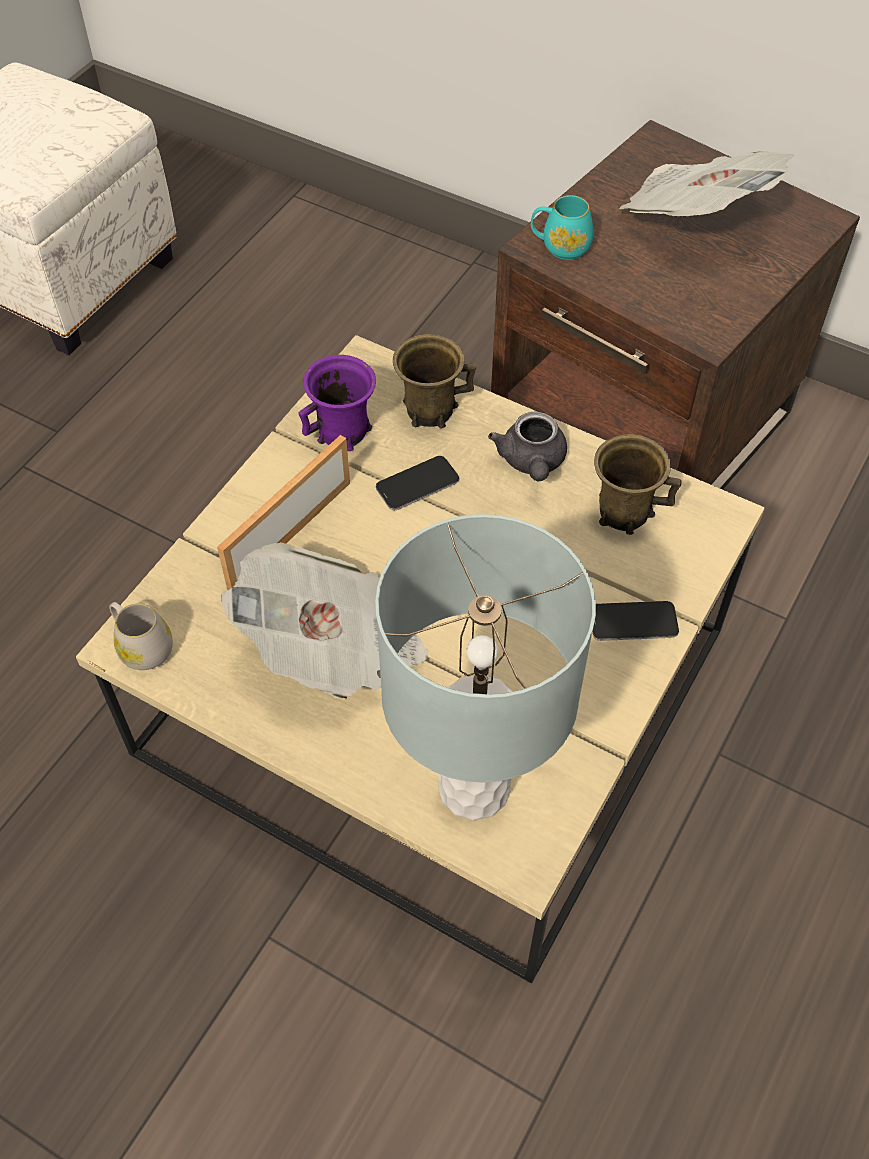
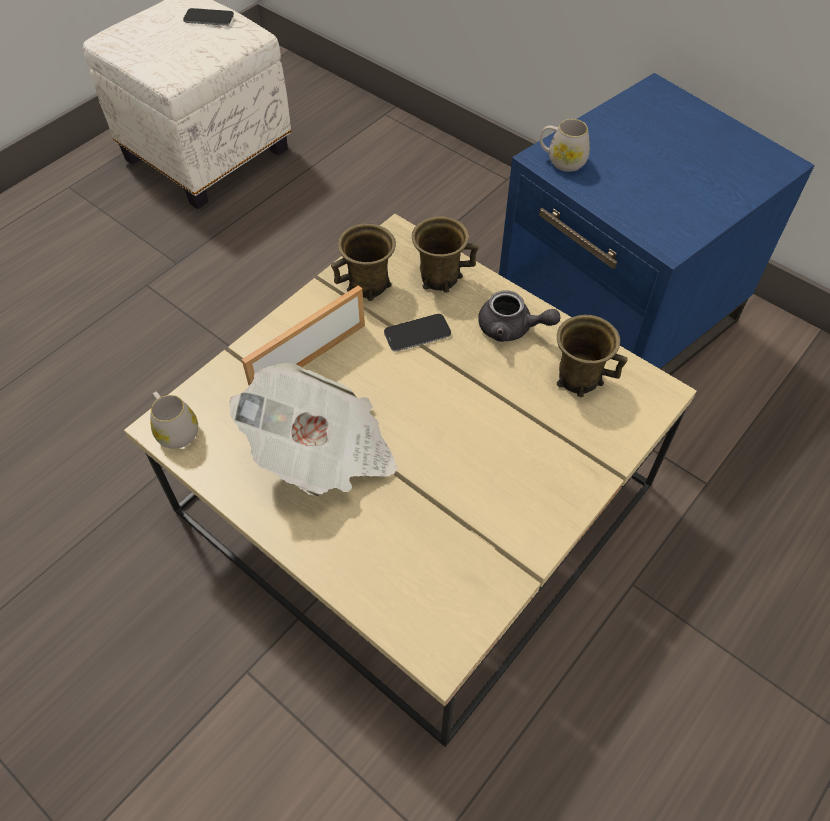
camera: 10 degrees right, 0 degrees up
purple mug [299,355,376,451] -> brown mug [331,223,396,301]
grey table lamp [375,514,596,821] -> none
grey teapot [488,412,567,481] -> grey teapot turned 75 degrees counterclockwise [478,290,560,342]
brown side table [491,120,860,490] -> blue side table [499,73,815,375]
turquoise mug [531,195,593,260] -> white mug [540,119,590,172]
phone [592,601,679,641] -> phone moved to [183,8,234,26]
newspaper [619,151,795,216] -> none

